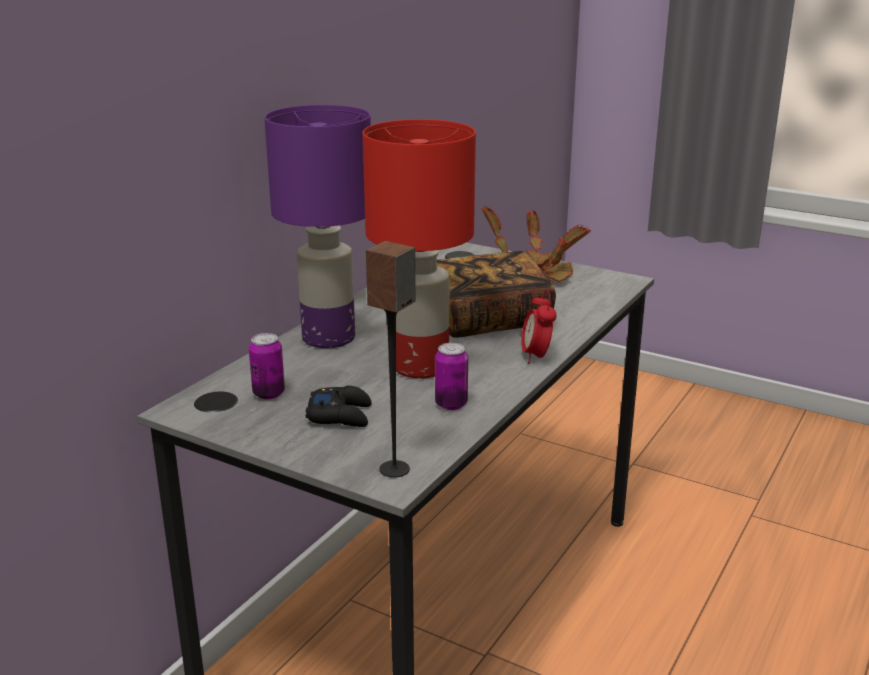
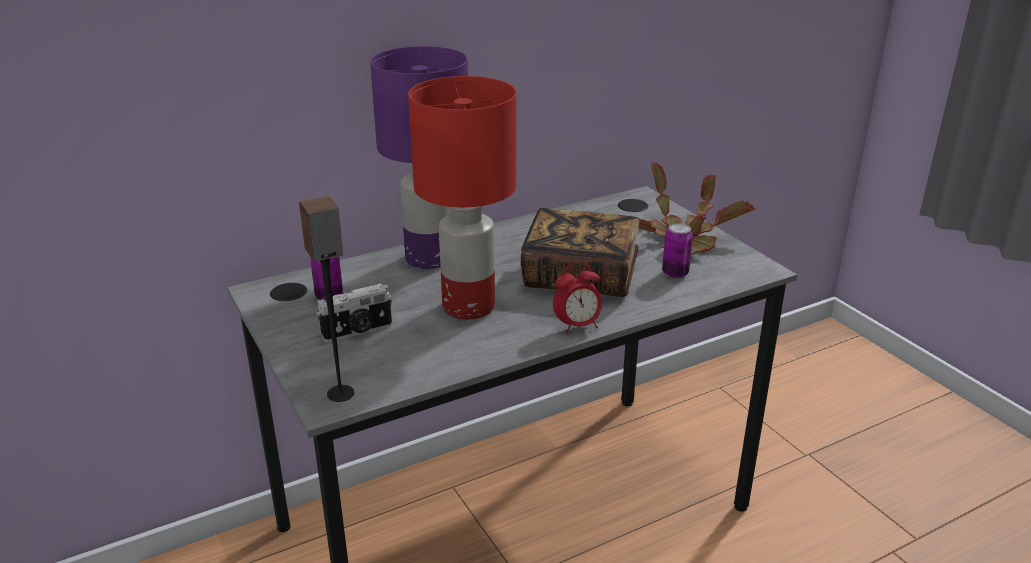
camera: 30 degrees right, 5 degrees up
black game controller [306,386,372,427] -> camera [316,284,392,342]
can [435,343,468,410] -> can moved to [662,223,693,278]
alarm clock [521,290,557,364] -> alarm clock turned 135 degrees counterclockwise [553,261,602,334]

